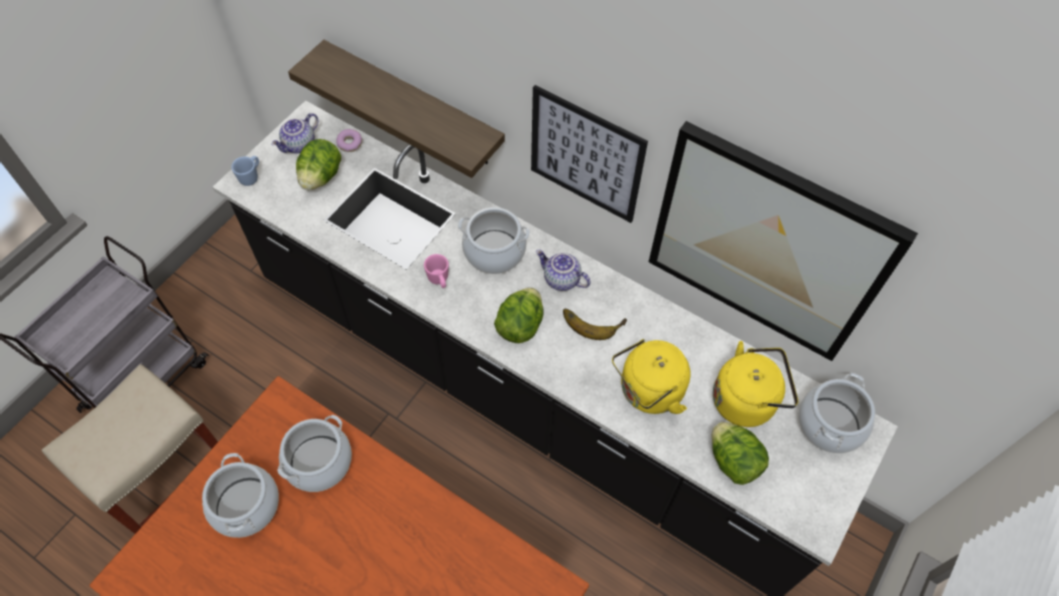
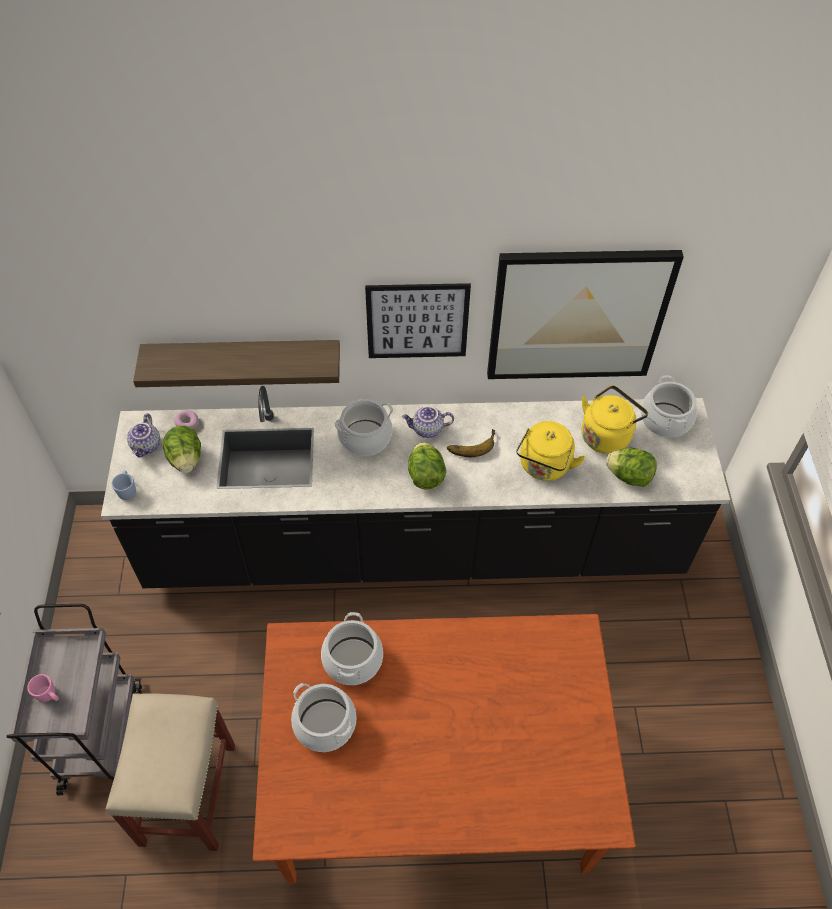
camera: 35 degrees left, 5 degrees down
pink mug [424,254,449,288] -> pink mug moved to [27,674,59,702]

